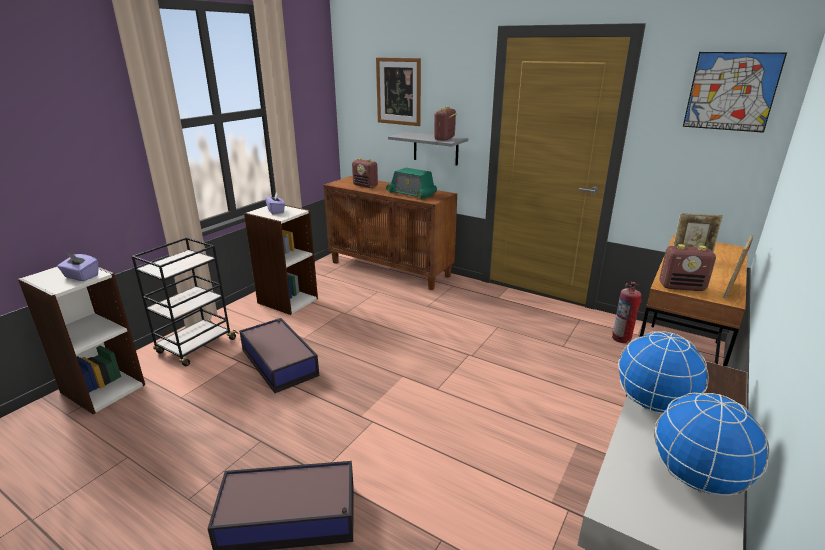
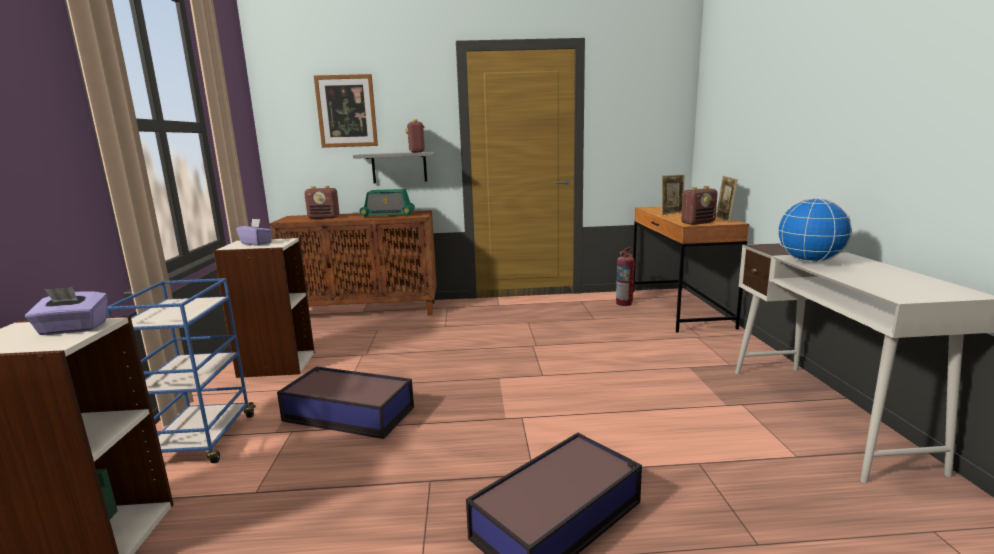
camera: 35 degrees left, 10 degrees down
black cart [132,237,239,366] -> blue cart [107,278,256,463]
globe [654,393,770,496] -> none
picture [683,52,787,133] -> none

